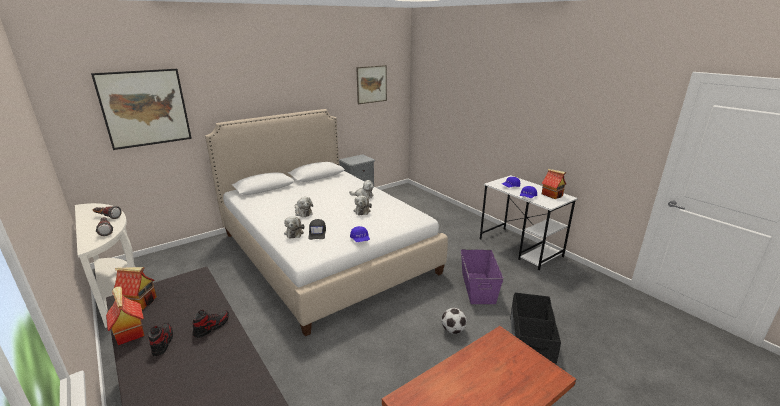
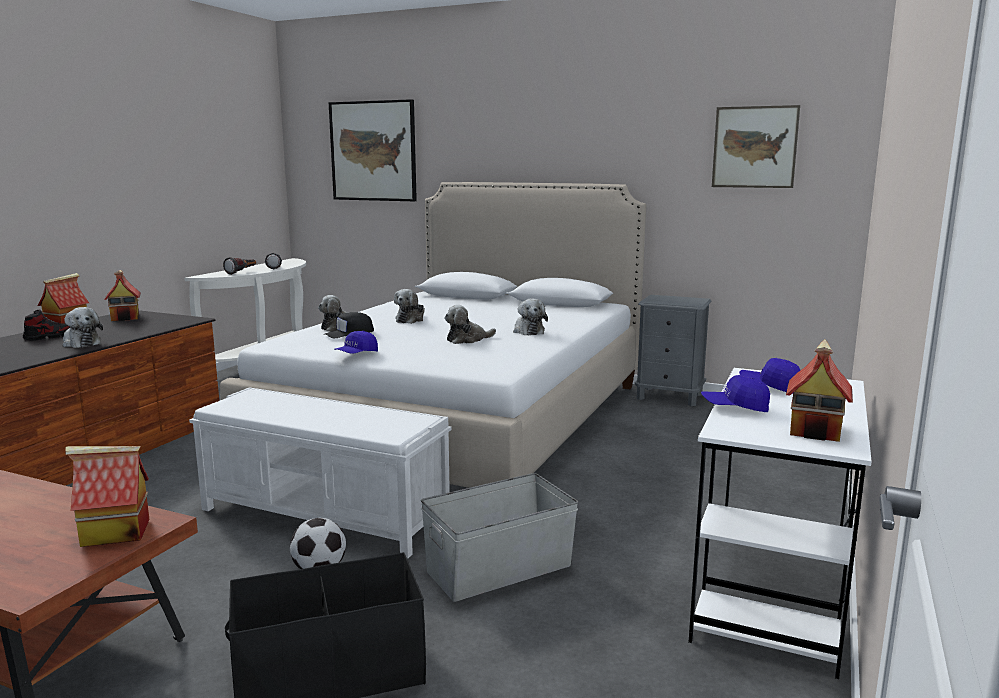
camera: 60 degrees right, 10 degrees down
shoe [193,310,229,338] -> plush toy [63,307,103,348]
purple storage box [461,249,504,304] -> grey storage box [421,473,578,602]
none -> toy house [65,446,150,547]
none -> white bench [189,387,452,559]

